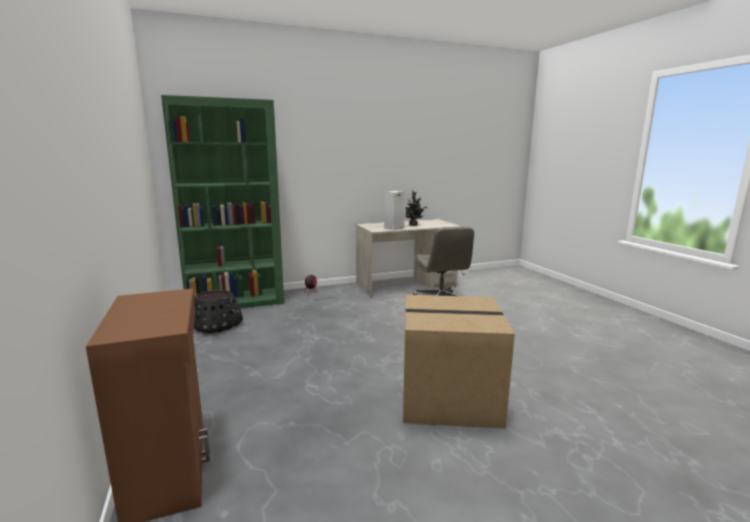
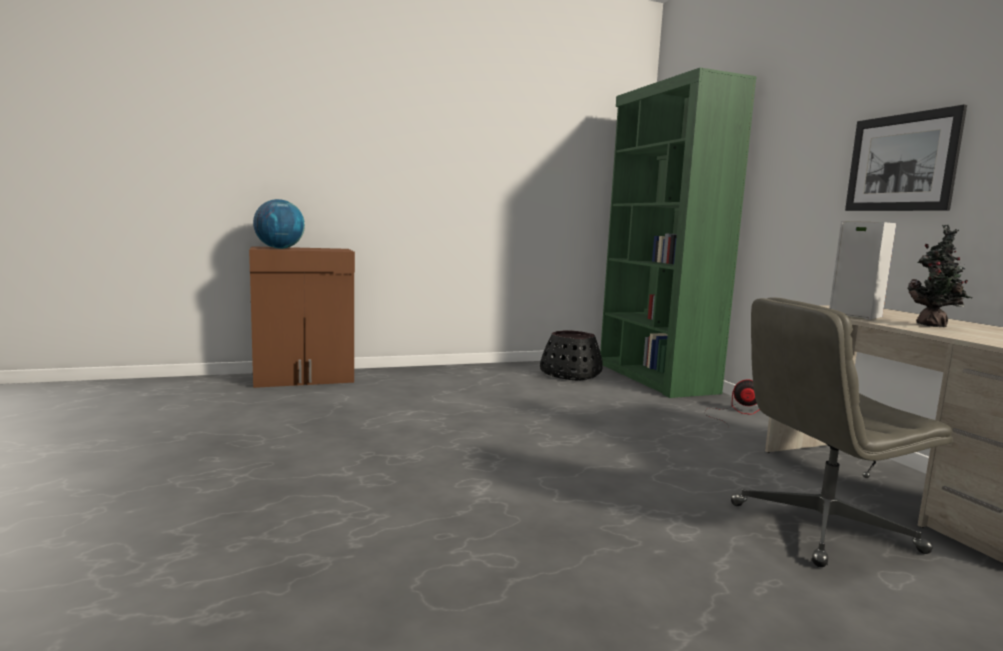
camera: 90 degrees right, 5 degrees down
cardboard box [403,295,515,429] -> none
none -> globe [253,199,305,249]
none -> picture [845,105,967,211]

